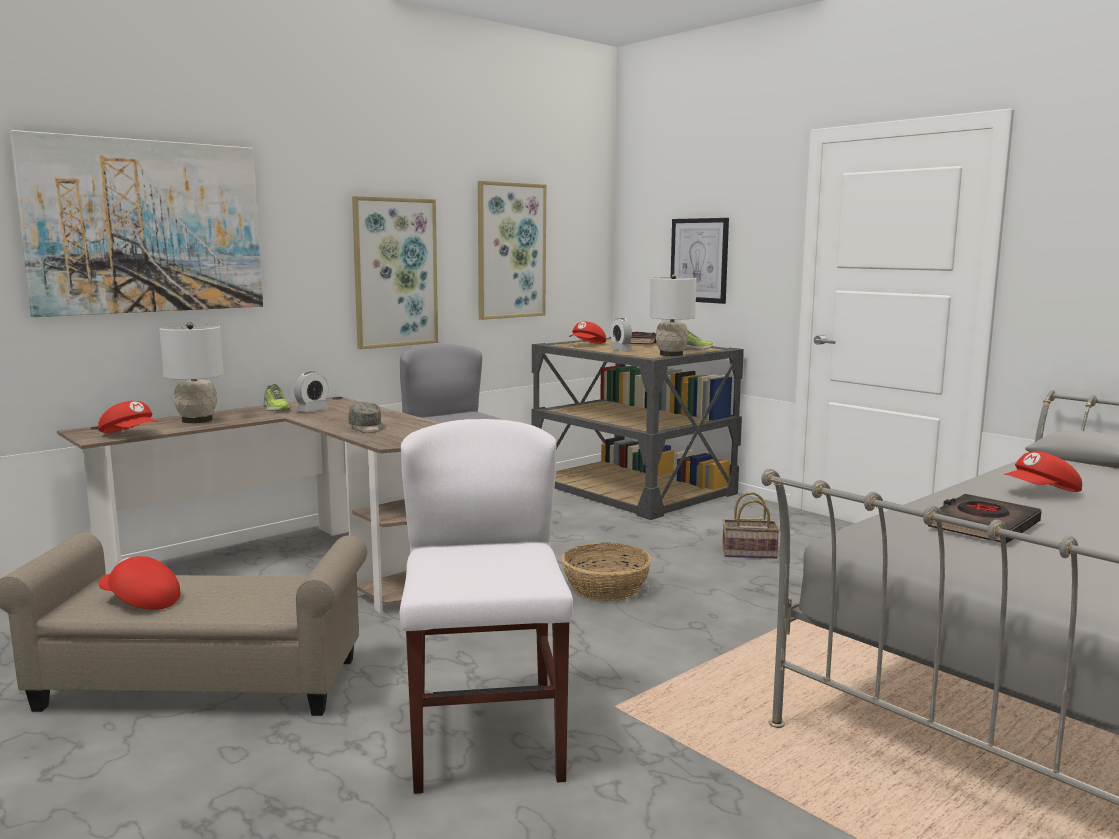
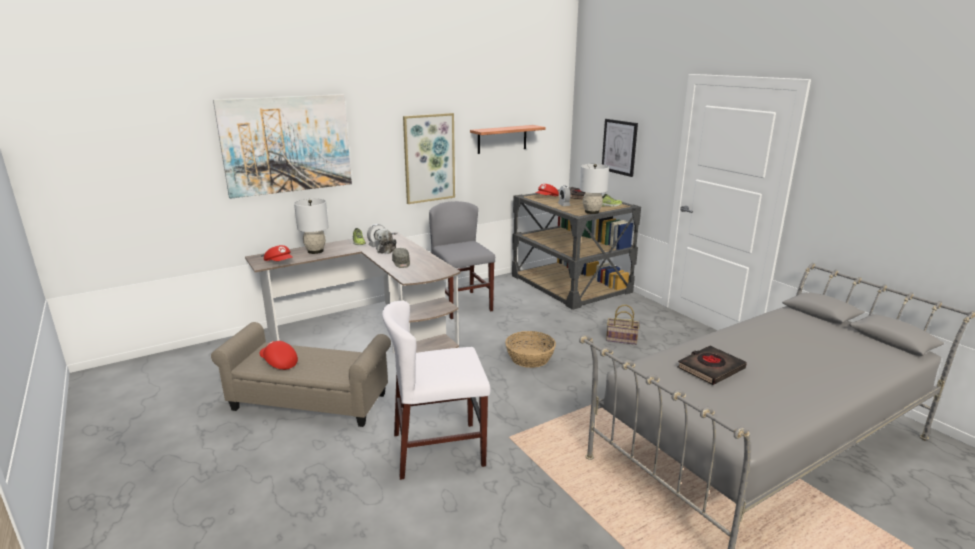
camera: 10 degrees right, 10 degrees up
white chair [400,419,573,794] -> white chair turned 105 degrees counterclockwise [382,301,491,480]
picture [478,181,546,320] -> shelf [470,125,546,154]
red cap [1004,451,1082,492] -> none
none -> plush toy [375,229,397,254]

